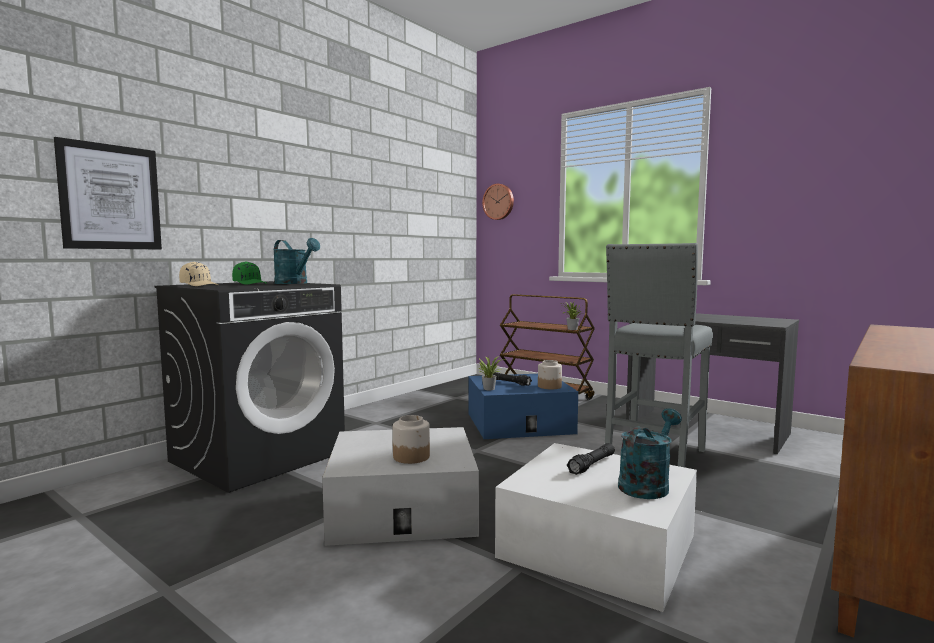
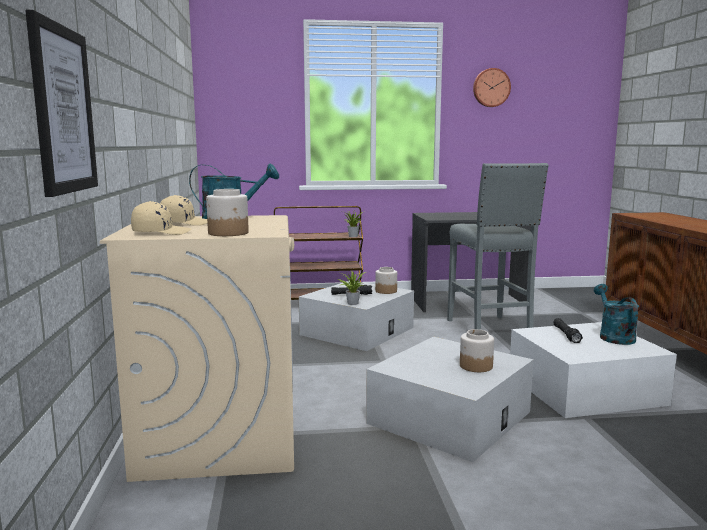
camera: 45 degrees left, 5 degrees up
black washing machine [154,281,345,493] -> beige washing machine [100,215,294,482]
green cap [232,261,268,285] -> beige cap [160,195,207,226]
blue storage box [469,374,578,439] -> white storage box [299,281,414,351]
wall clock [482,184,514,220] -> wall clock moved to [473,68,511,107]
none -> jar [206,189,249,236]

